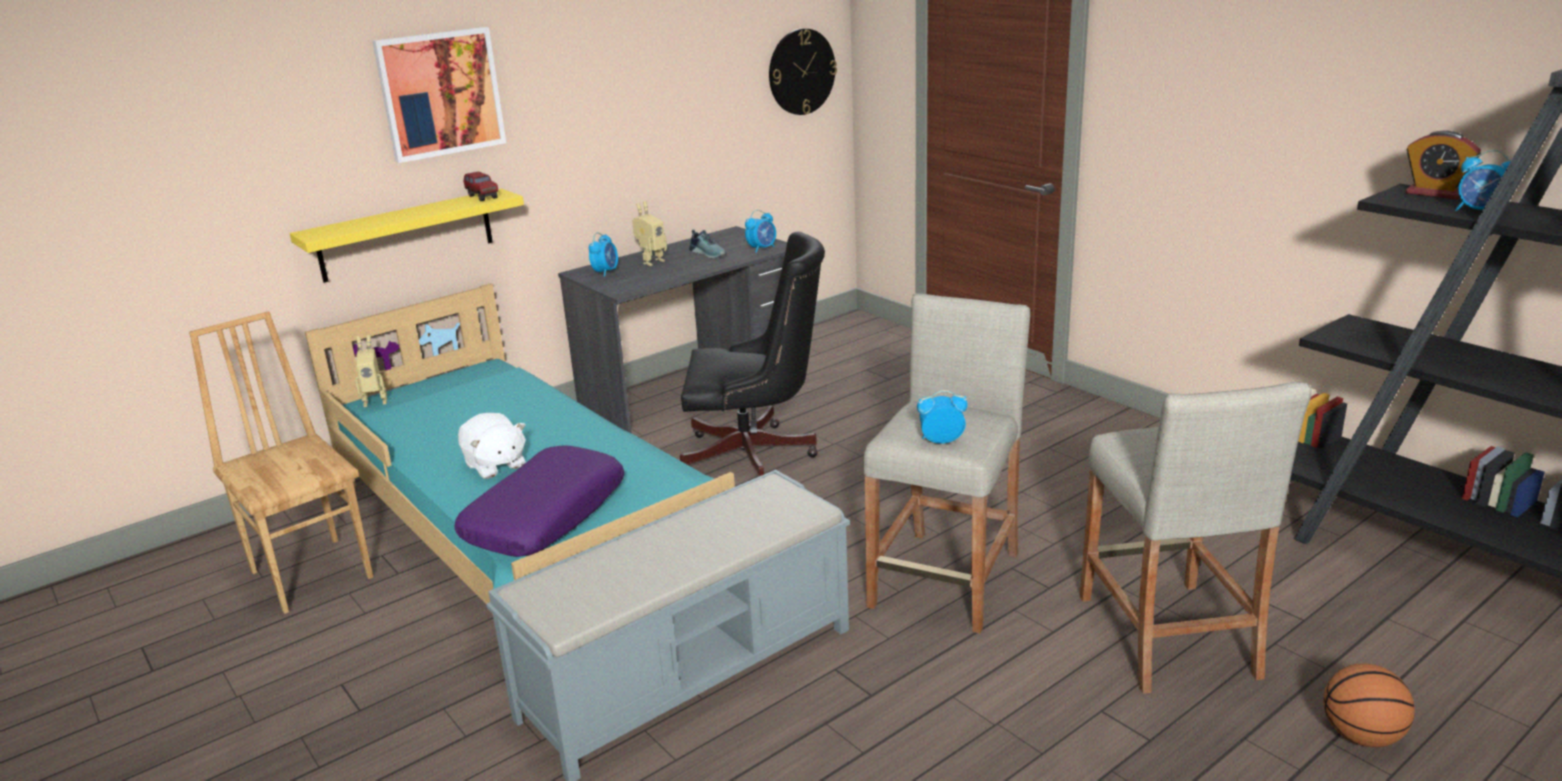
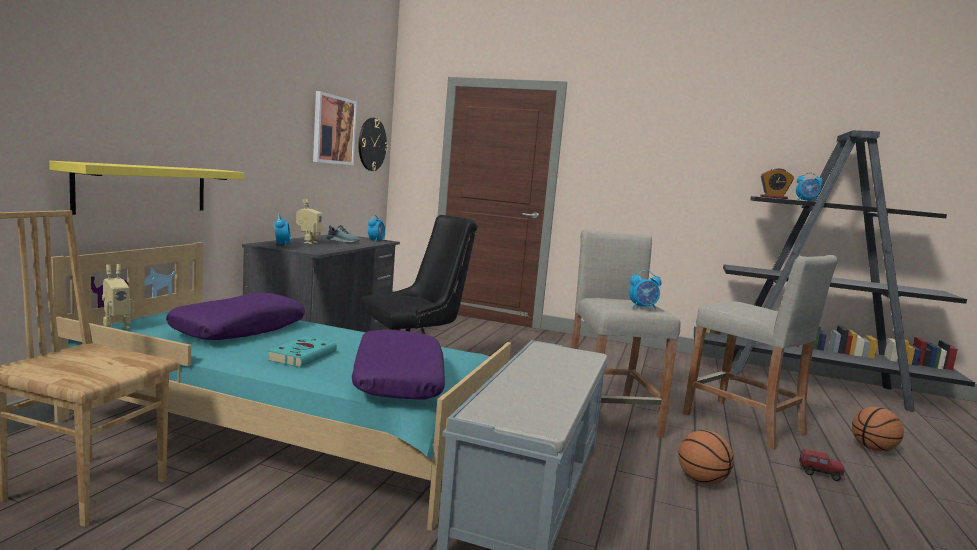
camera: 35 degrees left, 15 degrees down
picture [372,27,506,163] -> picture moved to [313,91,357,165]
white plush toy [458,413,526,479] -> turquoise book [267,337,337,367]
toy truck [464,171,498,201] -> toy truck moved to [799,449,844,481]
alarm clock [917,390,968,444] -> alarm clock turned 150 degrees counterclockwise [629,270,662,310]
none -> purple pillow [166,292,305,340]
none -> basketball [678,430,734,485]

